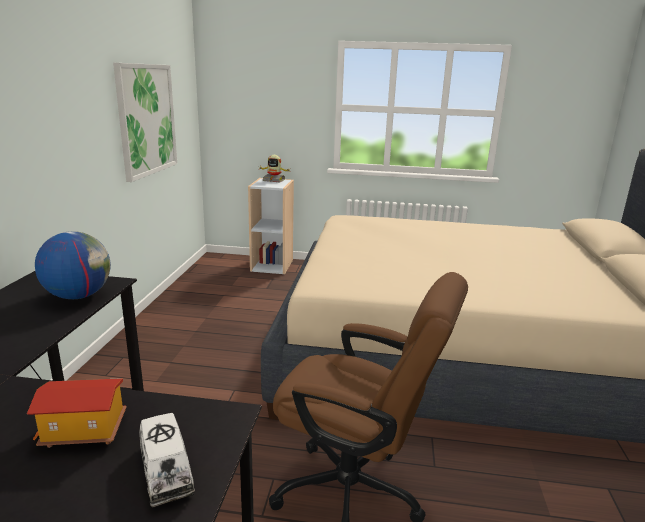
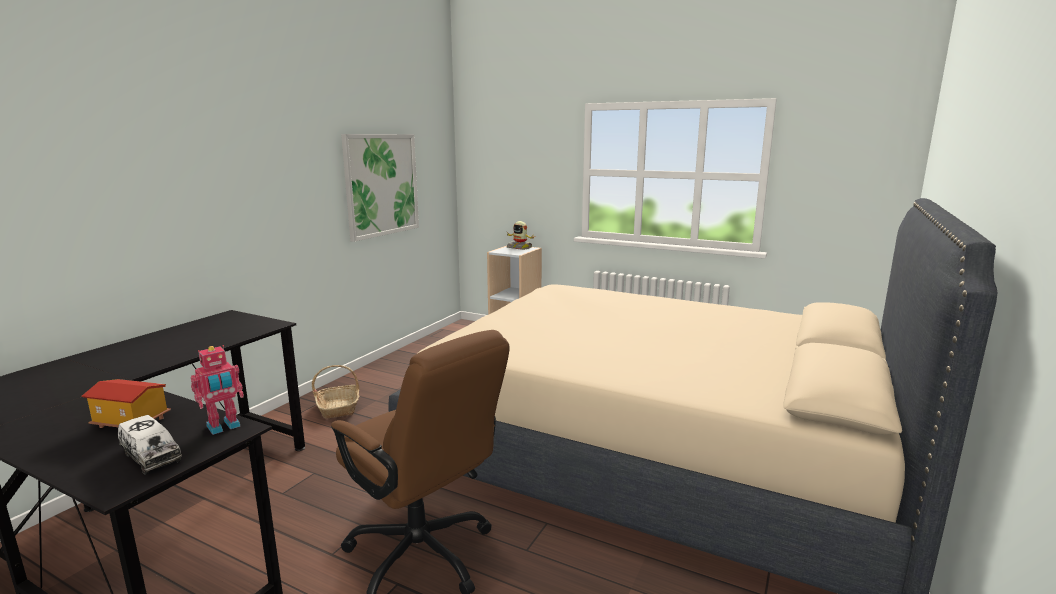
camera: 20 degrees right, 5 degrees down
globe [35,231,111,299] -> none
toy truck [139,413,195,508] -> toy truck turned 45 degrees counterclockwise [118,415,182,475]
none -> toy robot [191,345,244,435]
none -> basket [312,365,360,419]

